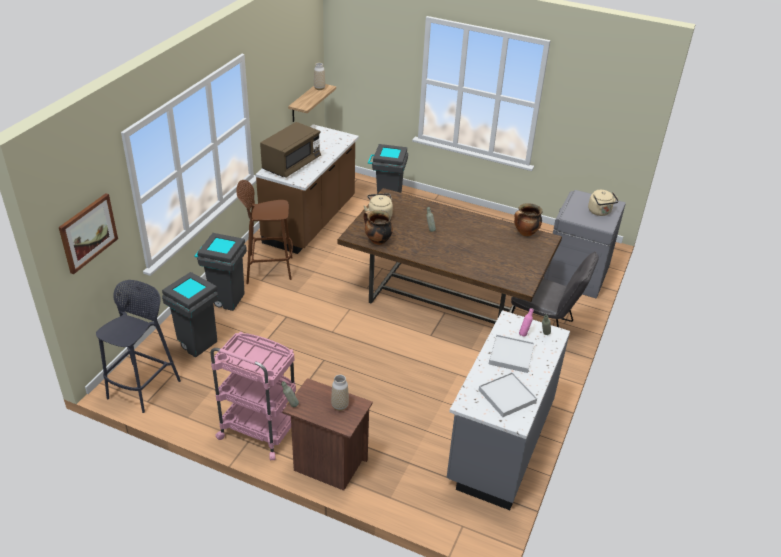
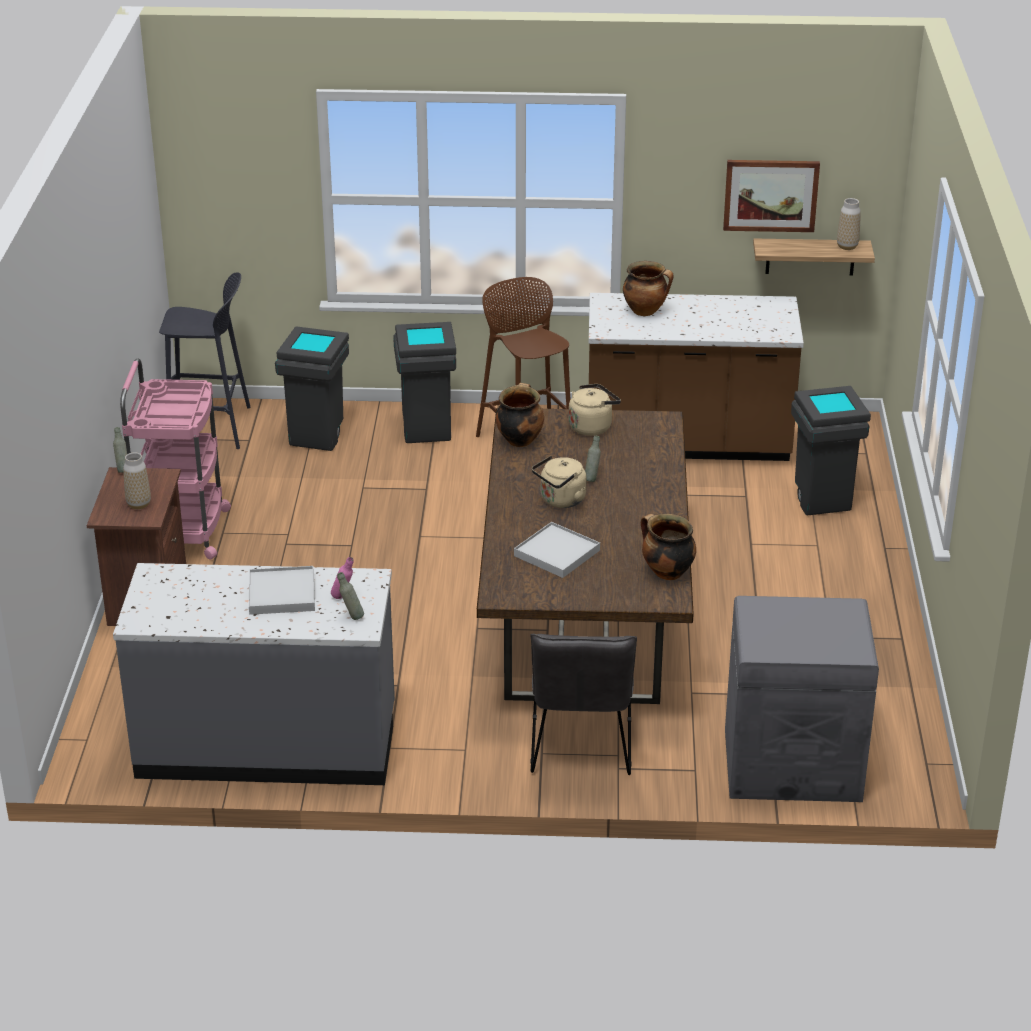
camera: 70 degrees right, 5 degrees down
picture [59,193,118,274] -> picture moved to [723,160,820,232]
brown microwave [260,122,321,177] -> cooking pot [623,261,674,316]
white tray [479,372,537,417] -> white tray moved to [514,522,600,578]
beige kettle [588,190,619,216] -> beige kettle moved to [532,456,586,508]

